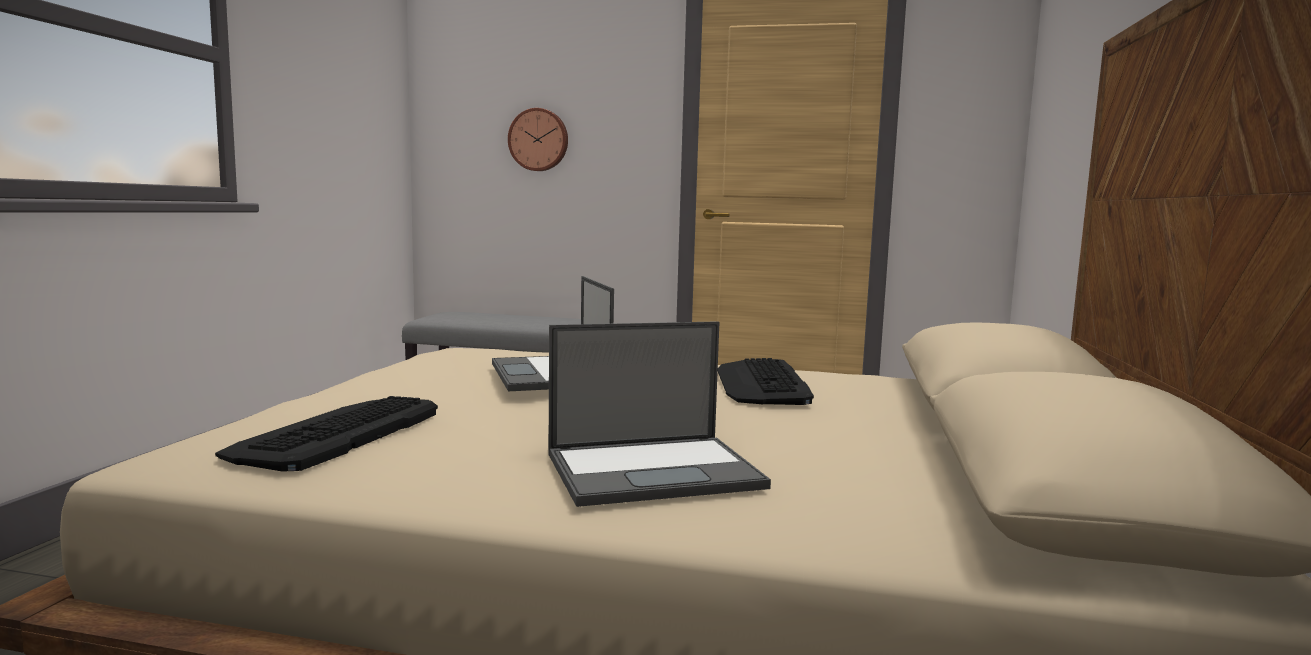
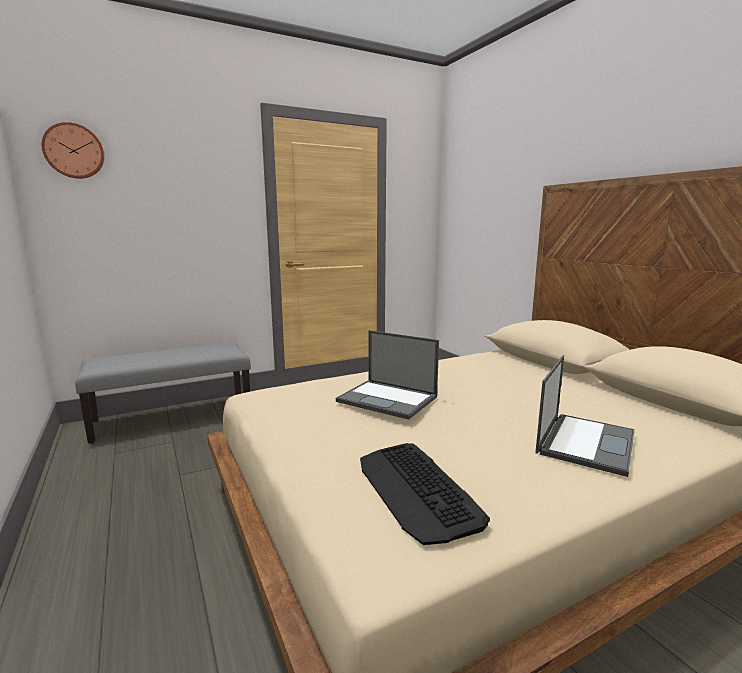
camera: 40 degrees left, 5 degrees up
wall clock [508,108,568,171] -> wall clock moved to [41,122,104,179]
keyboard [718,358,814,405] -> none

